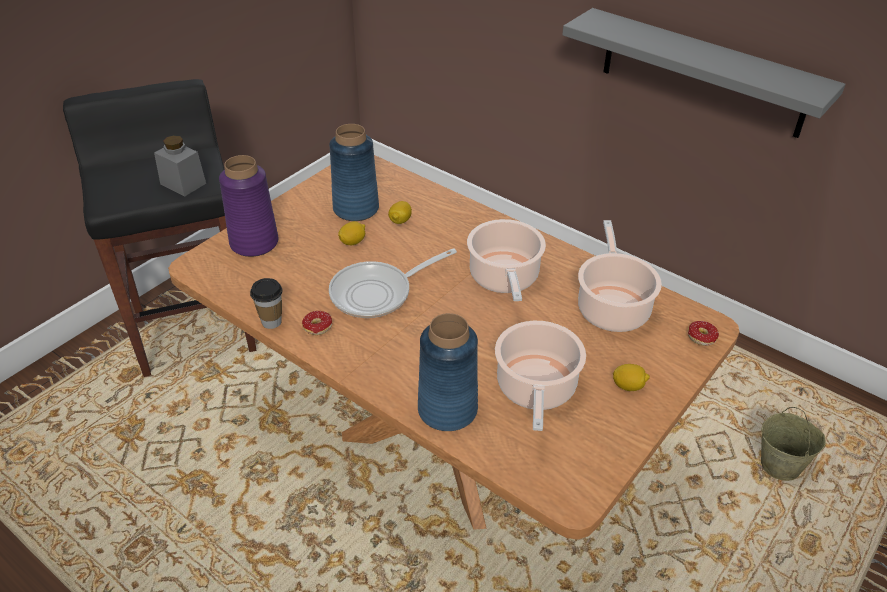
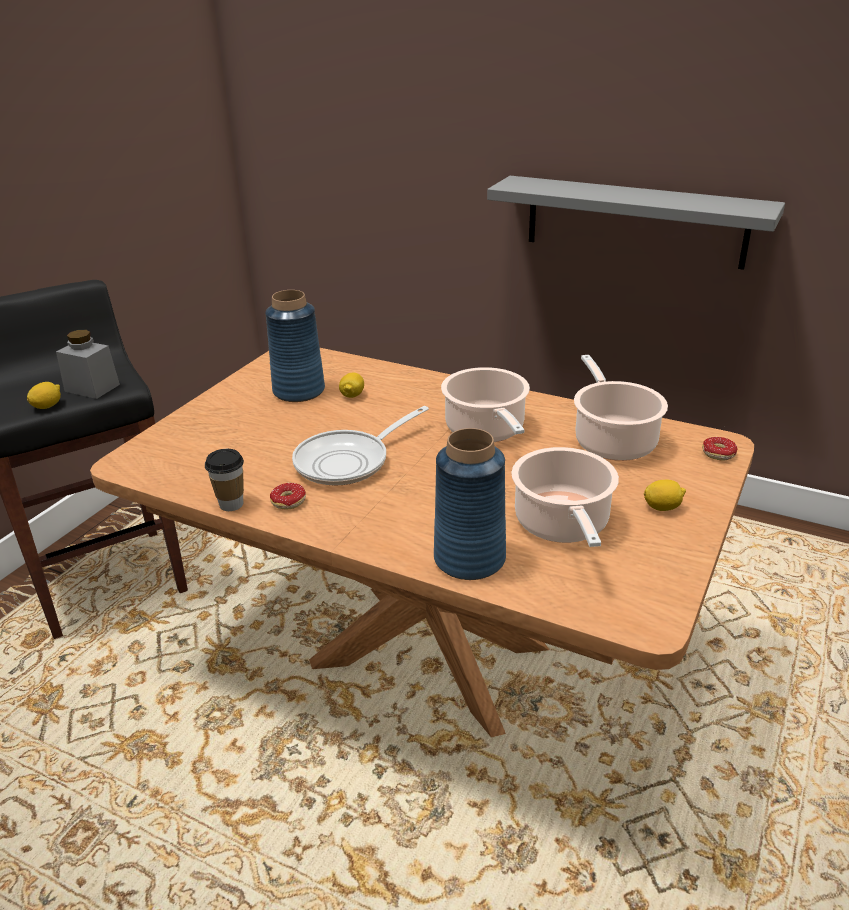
camera: 10 degrees left, 10 degrees down
purple vase [219,155,278,257] -> none
lemon [338,221,365,245] -> lemon moved to [27,382,61,409]
beige bucket [761,407,826,481] -> none

